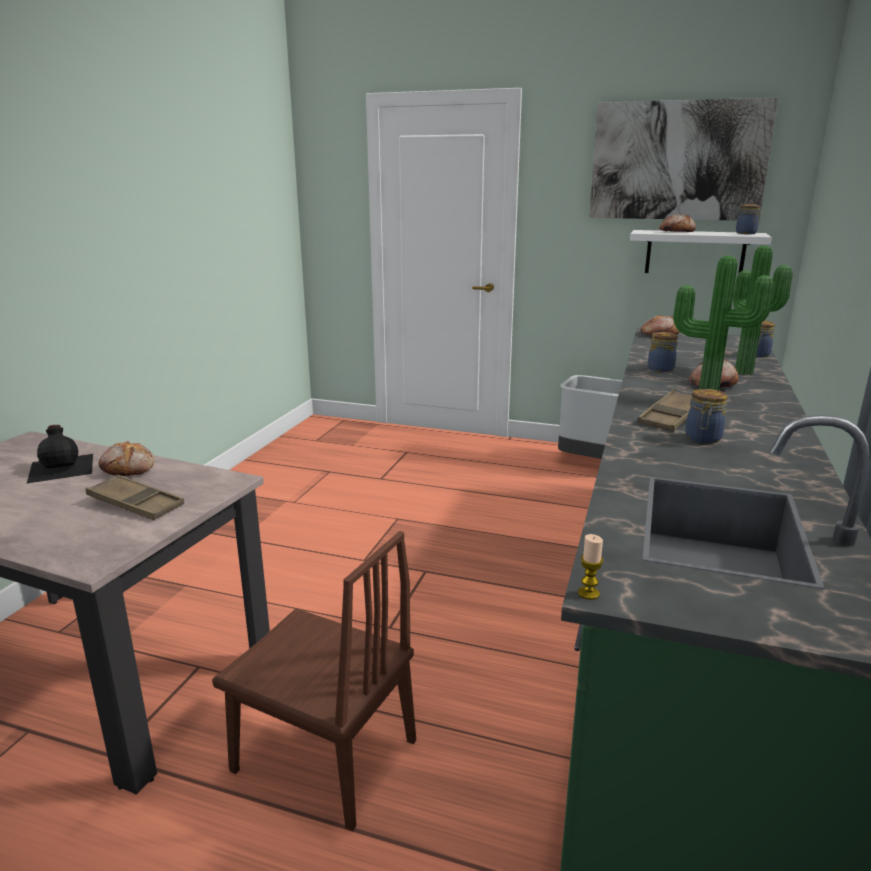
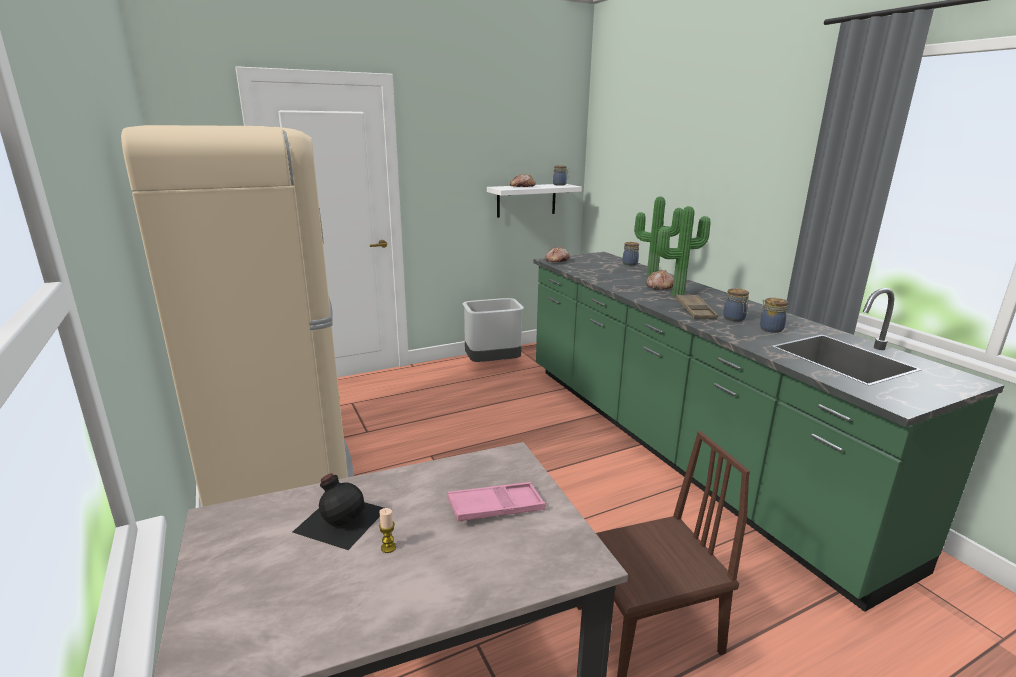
camera: 45 degrees left, 0 degrees up
brown tray [86,475,184,520] -> pink tray [448,482,546,522]
bread [98,441,154,476] -> none
candle [578,534,603,600] -> candle moved to [379,508,396,553]
picture [589,97,779,221] -> none
jar [648,332,678,372] -> jar moved to [759,298,788,333]
none -> beige fridge [121,125,354,507]

